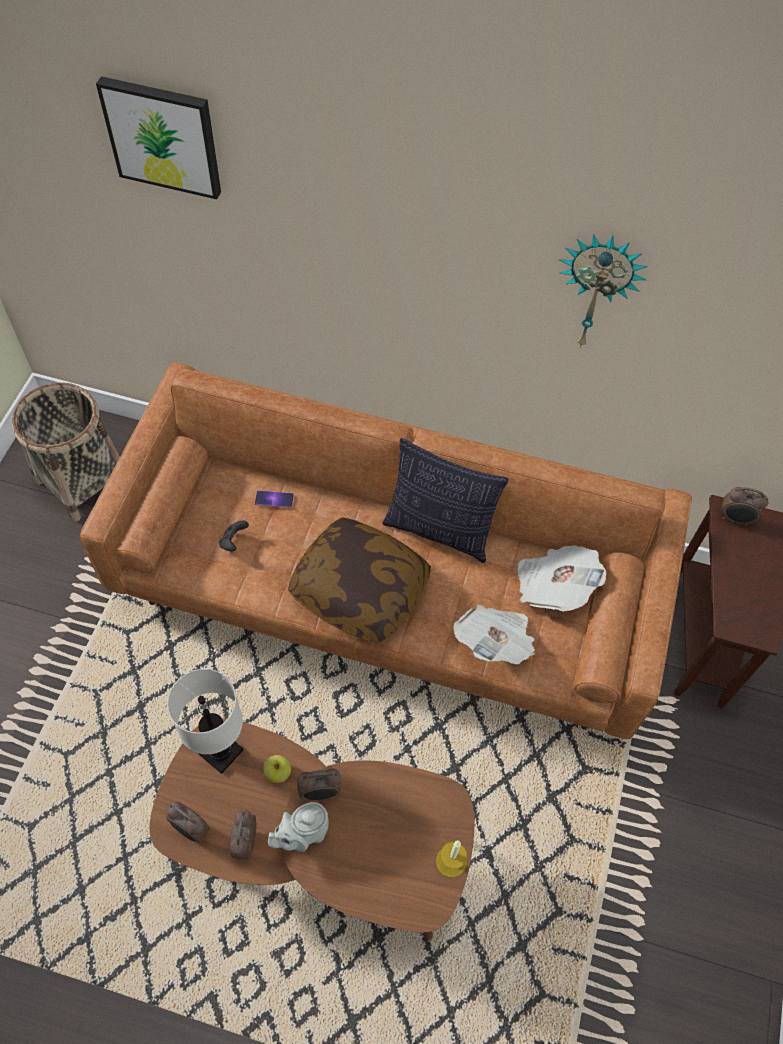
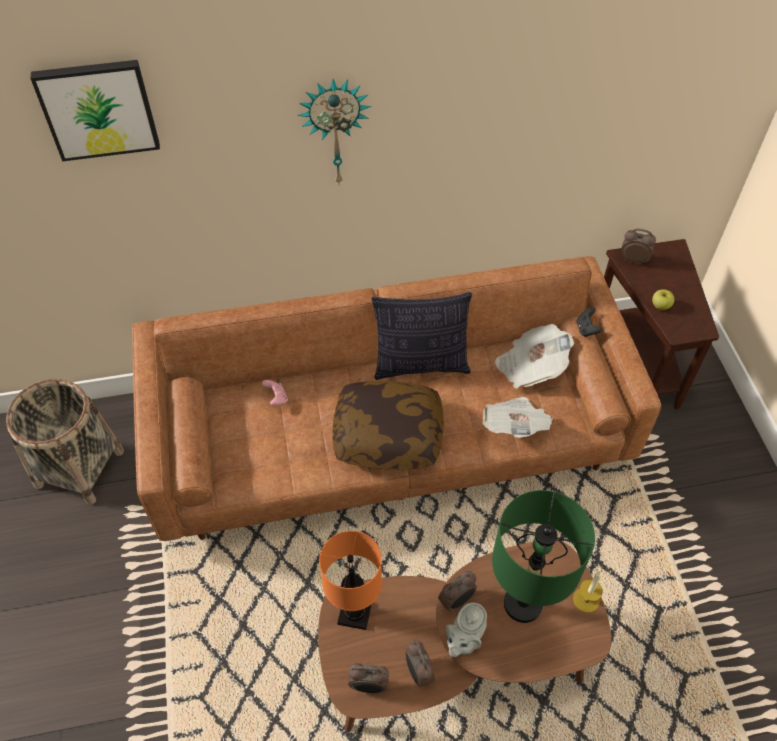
camera: 25 degrees left, 5 degrees down
white table lamp [167,669,243,774] -> orange table lamp [319,531,382,630]
black game controller [219,520,249,552] -> black game controller moved to [576,307,602,337]
phone [255,490,294,508] -> pink game controller [262,380,288,406]
apple [263,755,291,783] -> apple moved to [652,289,674,310]
wall clock [560,234,648,348] -> wall clock moved to [298,79,371,183]
alarm clock [722,487,769,526] -> alarm clock turned 150 degrees counterclockwise [621,228,656,265]
none -> green table lamp [492,490,595,623]

